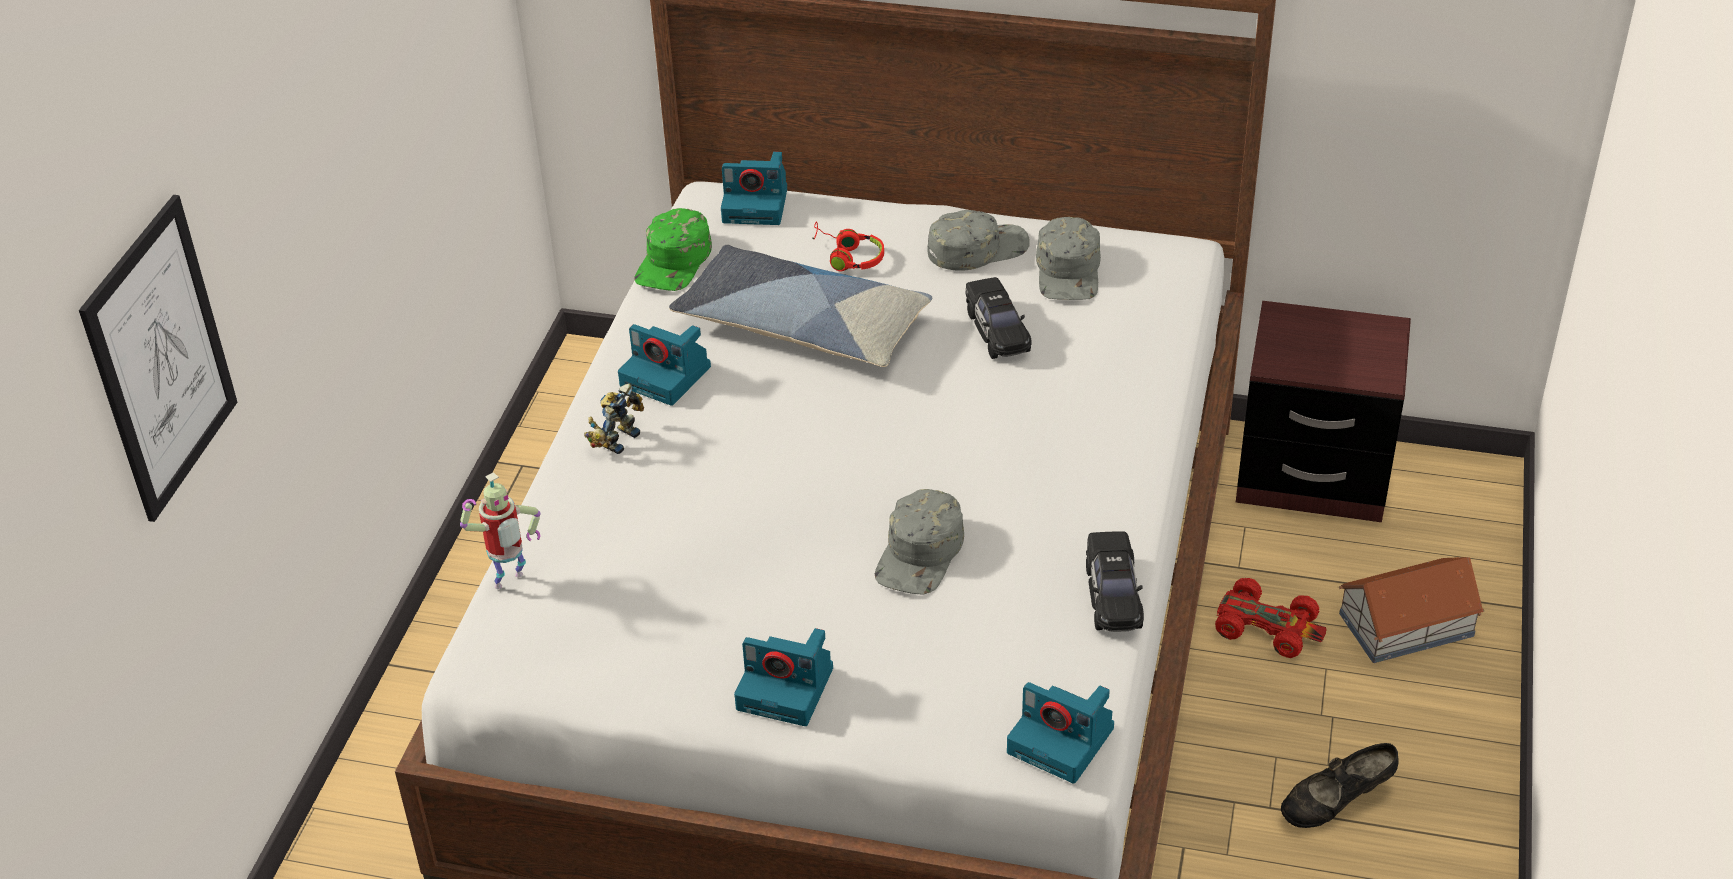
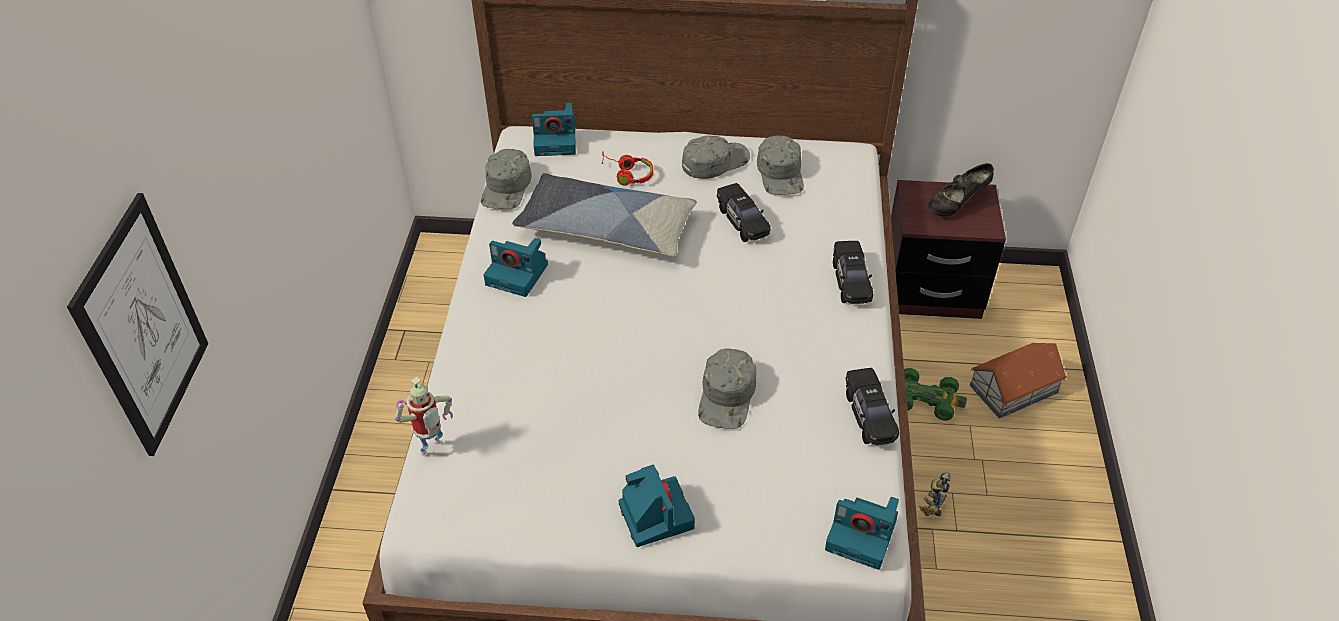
camera: 10 degrees left, 5 degrees up
toy robot [584,384,644,454] -> toy robot moved to [919,472,950,516]
green cap [634,208,712,291] -> grey cap [481,149,532,209]
camera [734,628,833,726] -> camera turned 120 degrees counterclockwise [619,464,695,547]
red toy car [1215,578,1327,658] -> green toy car [904,368,967,421]
black shoe [1281,743,1399,828] -> black shoe moved to [928,163,994,217]
none -> black toy car [833,241,873,304]

